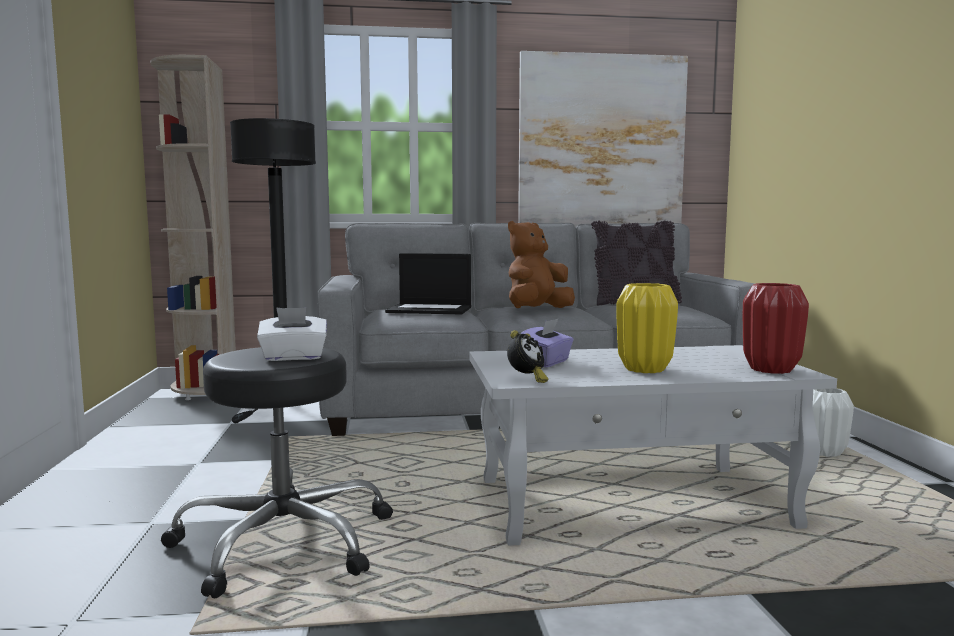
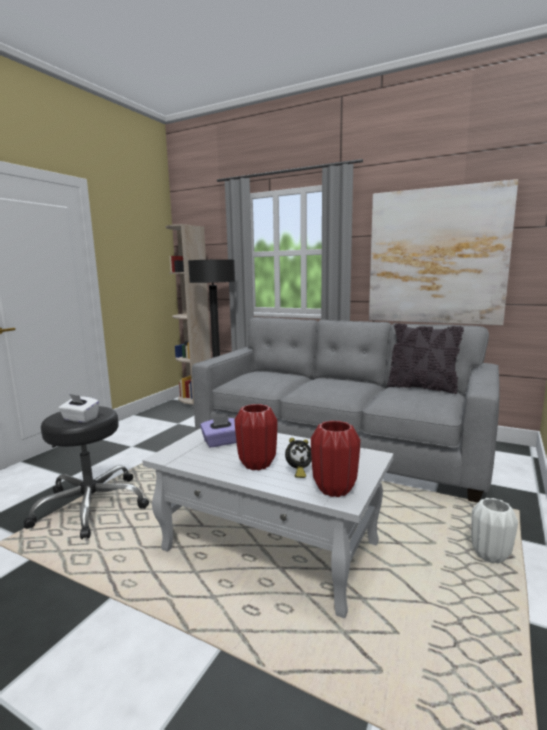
camera: 35 degrees right, 5 degrees up
laptop [385,253,471,314] -> none
alarm clock [507,330,549,383] -> alarm clock moved to [285,438,312,478]
brown plush toy [508,221,575,308] -> none
yellow vase [616,283,678,373] -> red vase [235,404,277,470]

